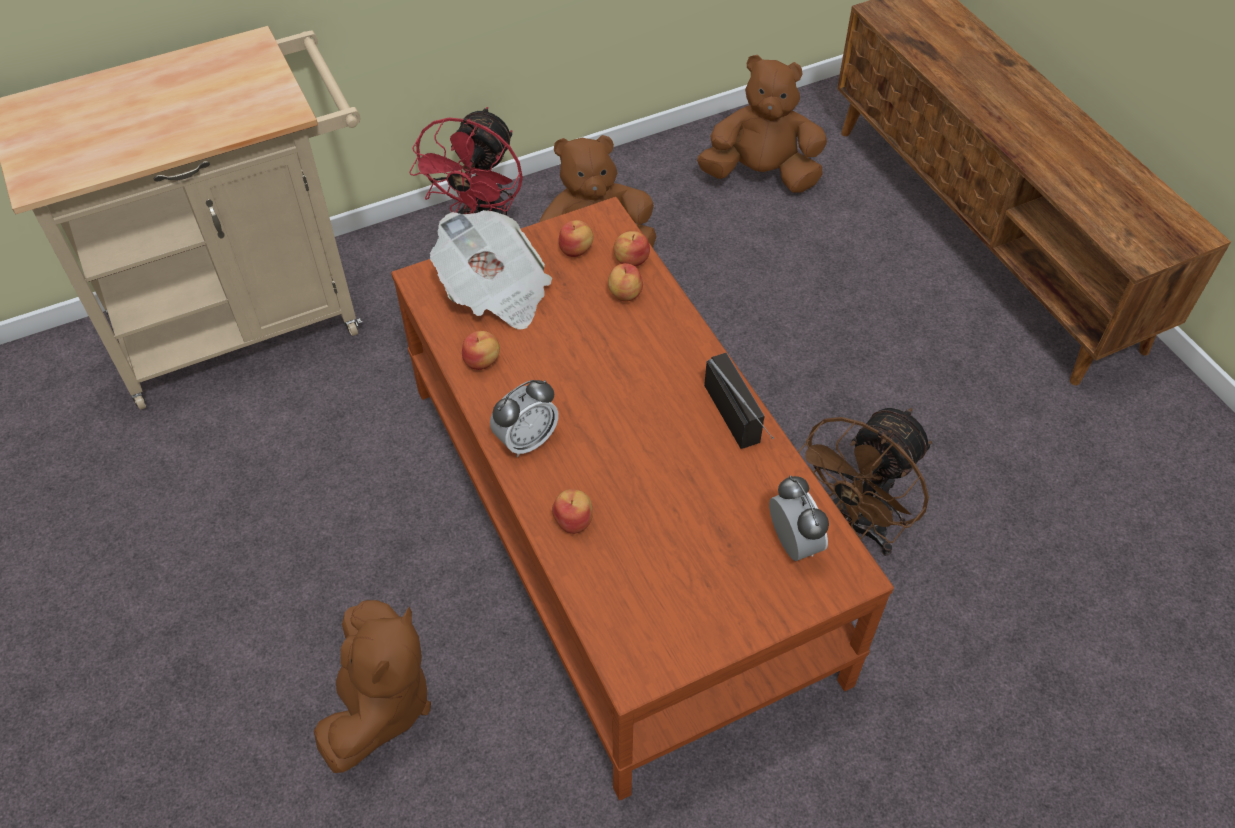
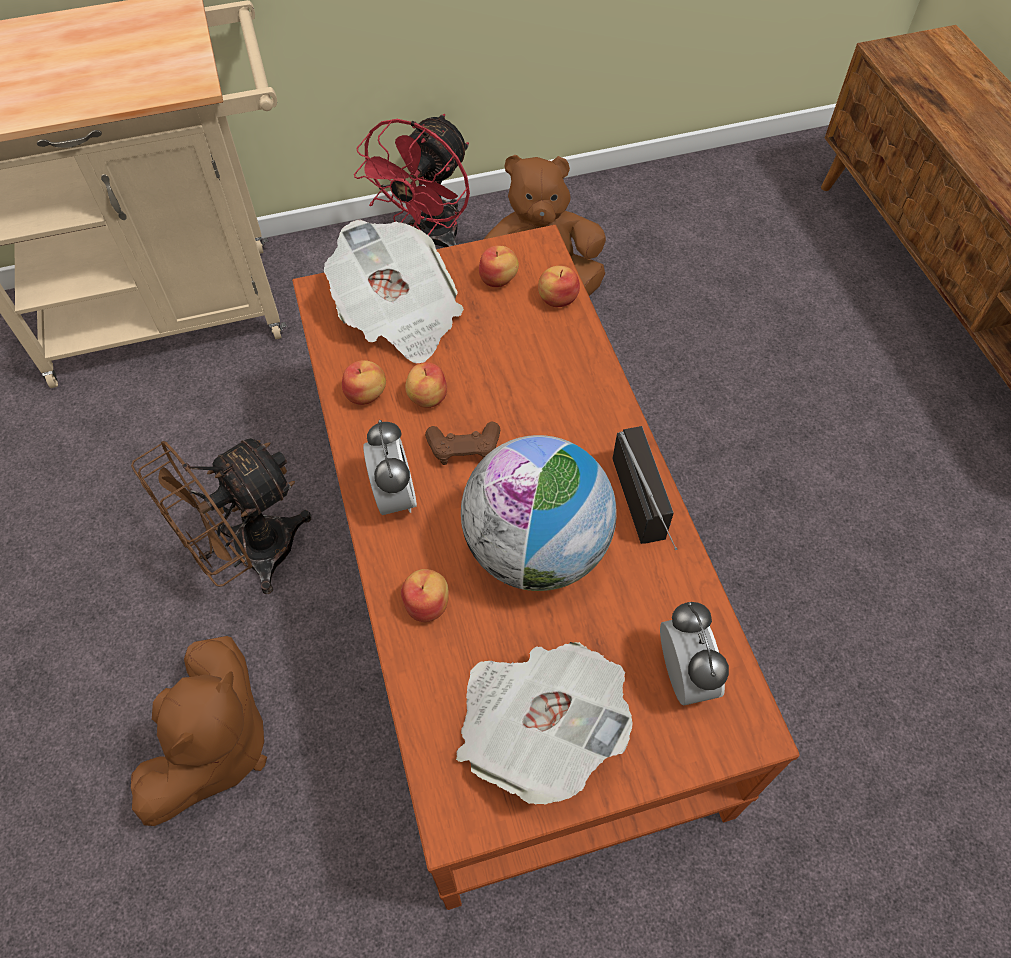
camera: 10 degrees right, 5 degrees up
alarm clock [490,380,559,457] -> alarm clock turned 75 degrees counterclockwise [363,420,417,515]
apple [608,263,643,302] -> apple moved to [405,362,447,408]
brown plush toy [697,55,827,193] -> none
brown fan [798,408,932,556] -> brown fan moved to [131,438,311,594]
none -> brown game controller [425,421,500,465]
none -> newspaper [456,642,633,805]
none -> globe [461,435,617,591]

